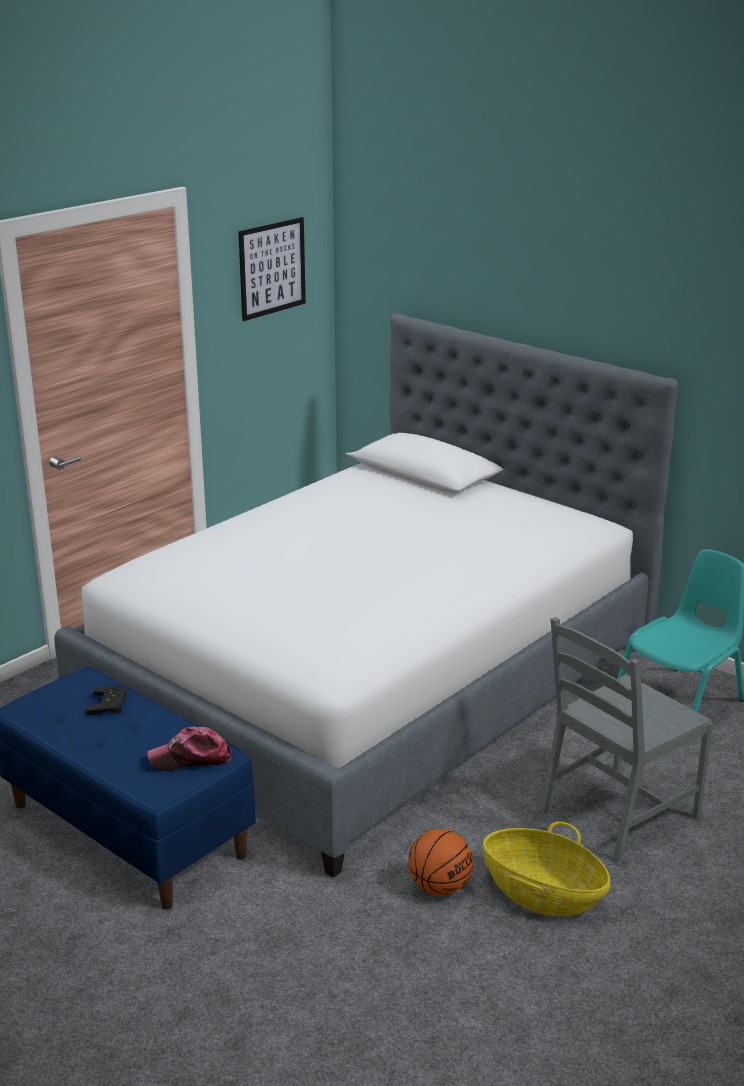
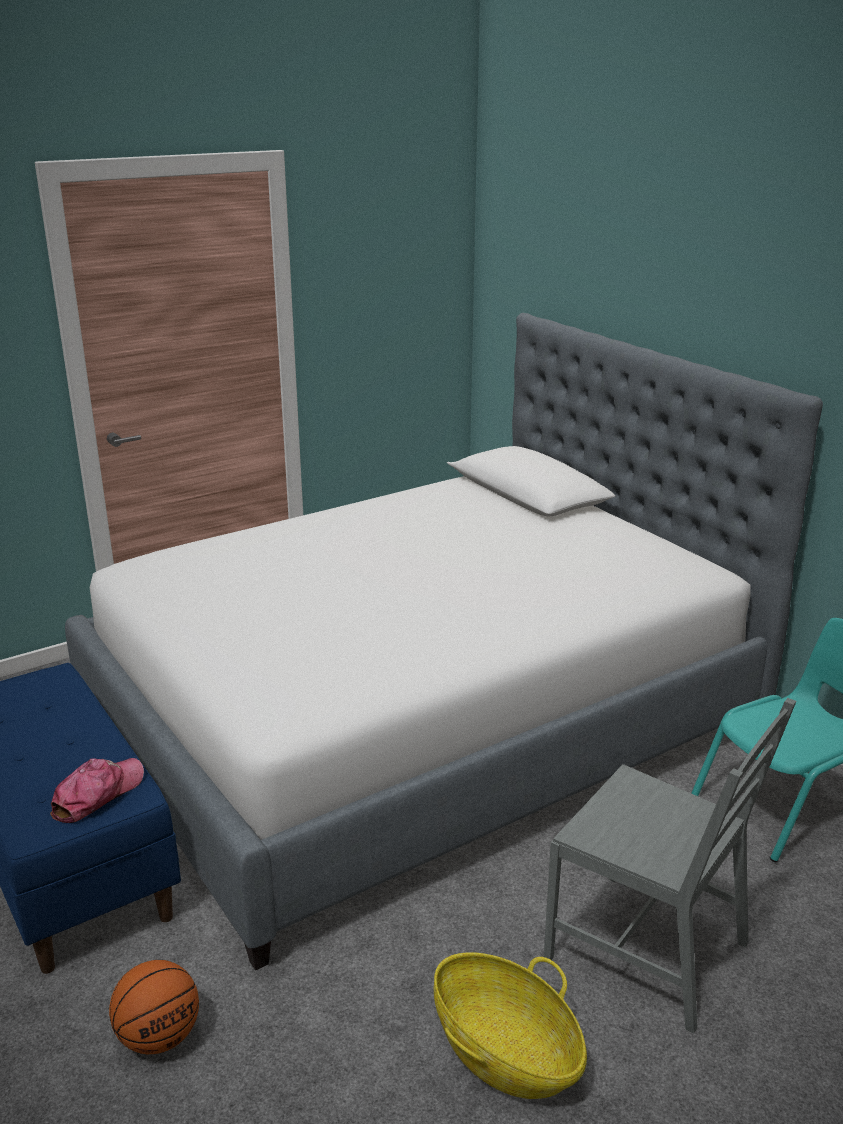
camera: 15 degrees right, 0 degrees up
black game controller [86,685,127,715] -> none
cap [147,726,232,771] -> cap turned 120 degrees clockwise [50,758,144,823]
picture [238,217,306,321] -> none
basketball [408,829,473,895] -> basketball moved to [109,960,199,1054]
grey chair [540,617,713,863] -> grey chair turned 120 degrees counterclockwise [544,698,796,1034]

